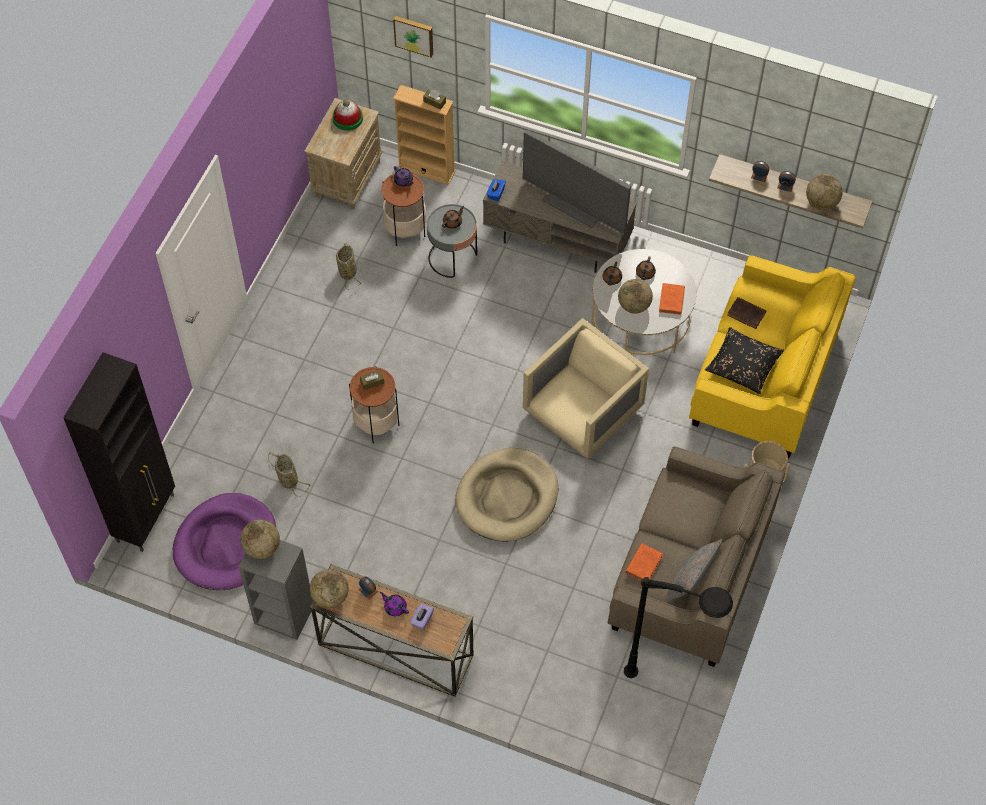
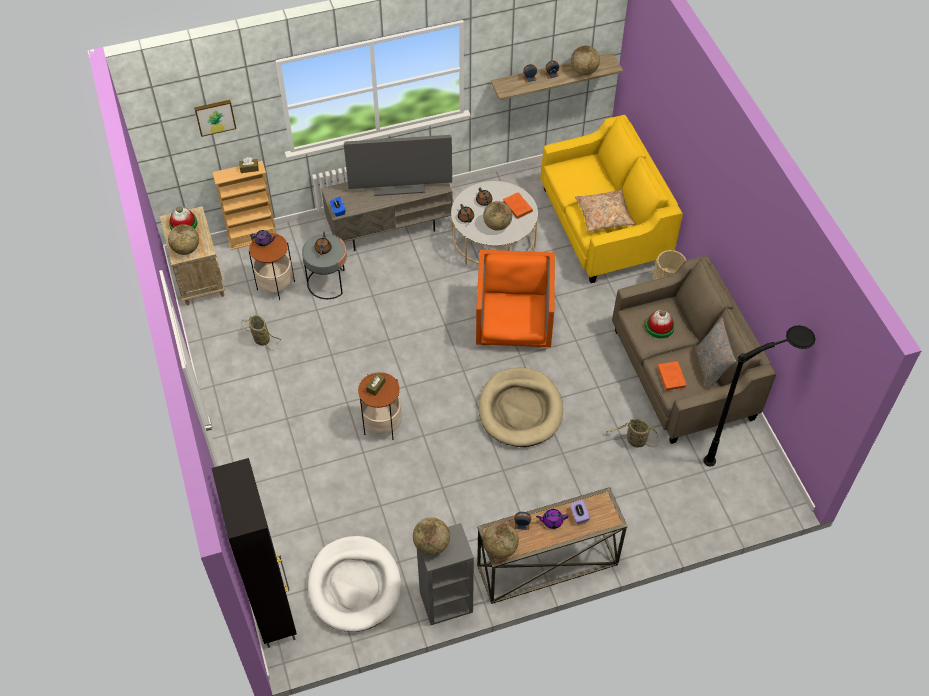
camera: 40 degrees left, 5 degrees down
purple dog bed [173,493,276,590] -> white dog bed [308,536,401,632]
basket [268,452,311,497] -> basket moved to [606,419,658,447]
beige armchair [523,318,649,459] -> orange armchair [476,250,555,347]
black pillow [705,327,784,394] -> beige pillow [575,189,636,232]
brown book [727,297,766,329] -> none
none -> globe [168,224,199,255]
none -> hat [645,310,675,338]

